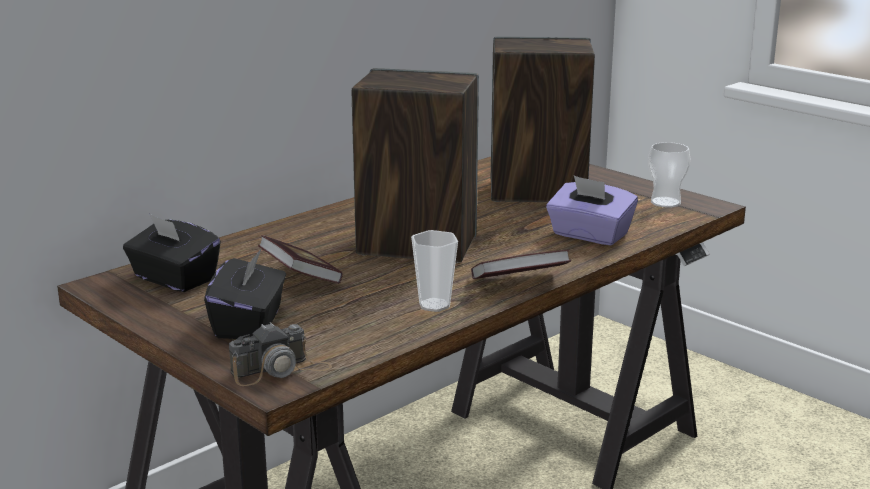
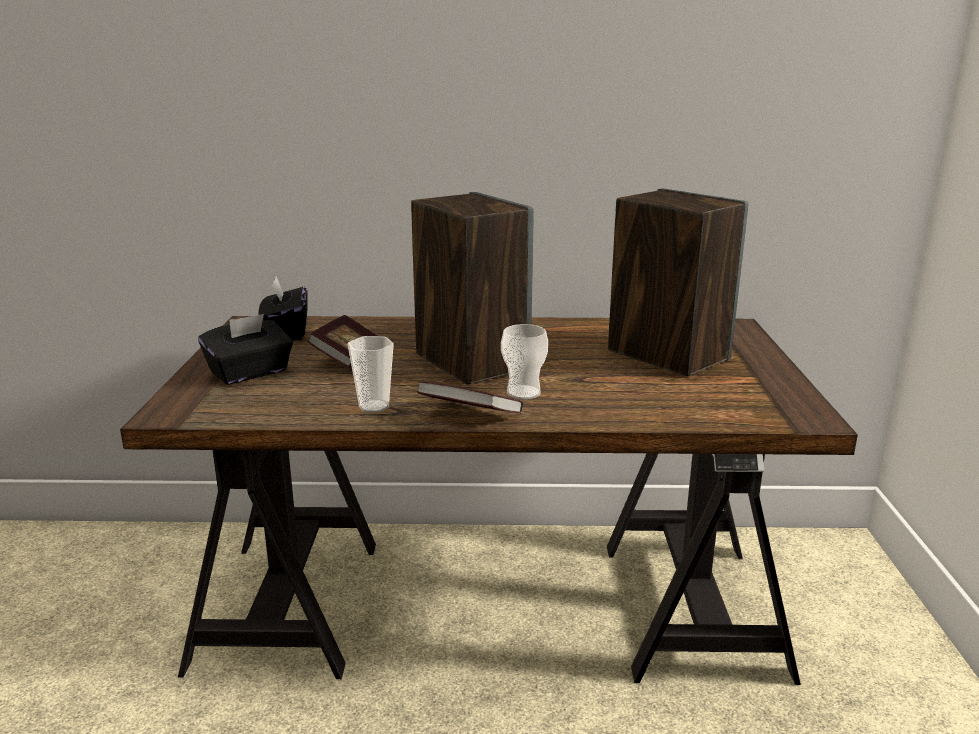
camera: 45 degrees right, 0 degrees up
camera [229,322,332,386] -> none
purple tissue box [546,176,638,246] -> none
cup [648,142,690,208] -> cup moved to [501,324,548,400]

